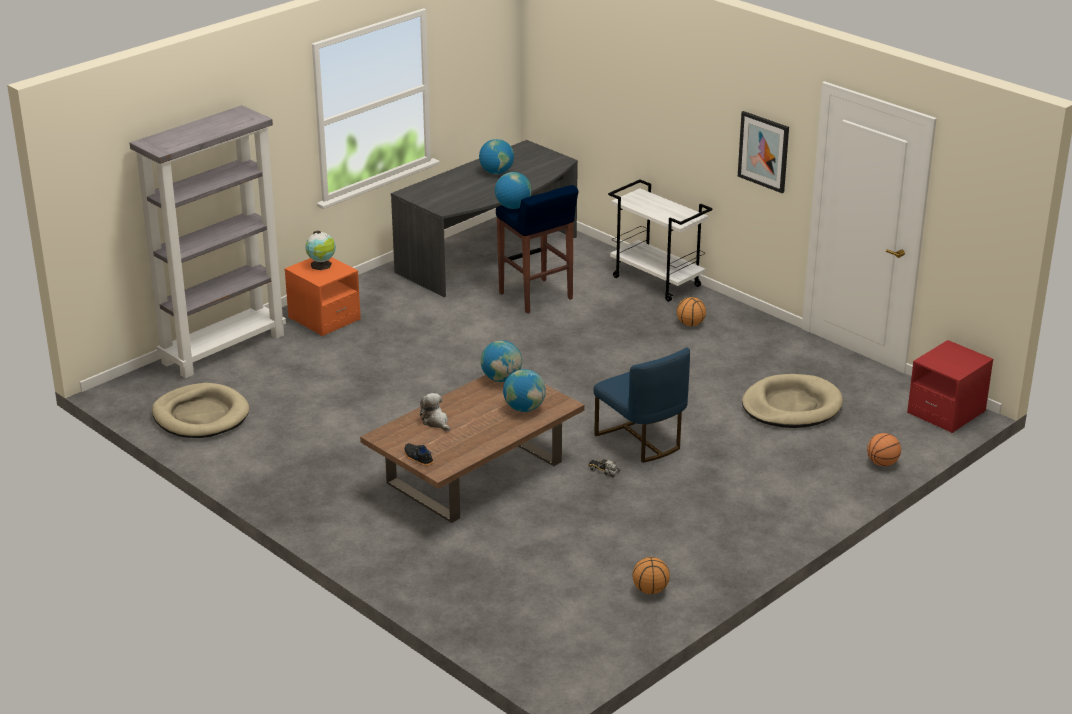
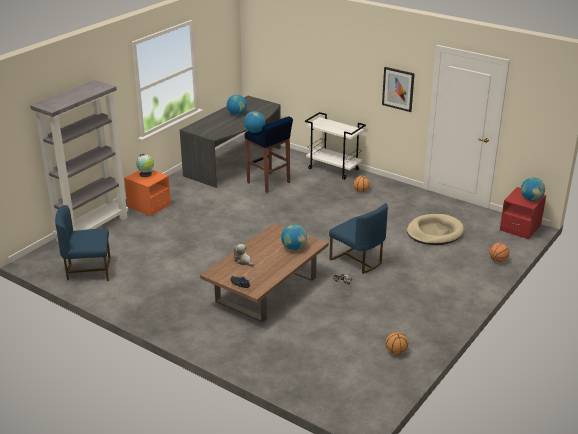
camera: 10 degrees left, 0 degrees up
beige dog bed [152,383,249,438] -> blue chair [55,205,111,281]
globe [481,340,522,382] -> globe moved to [521,178,545,201]

